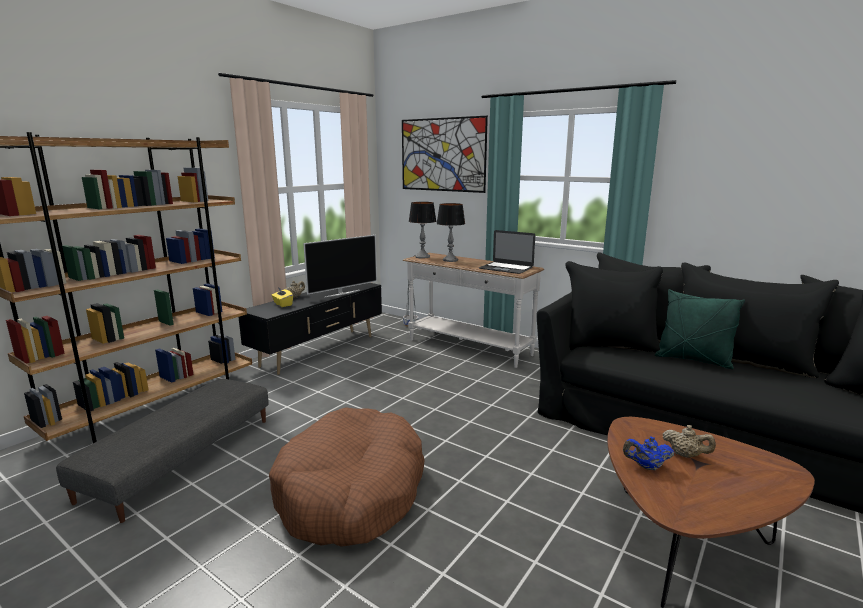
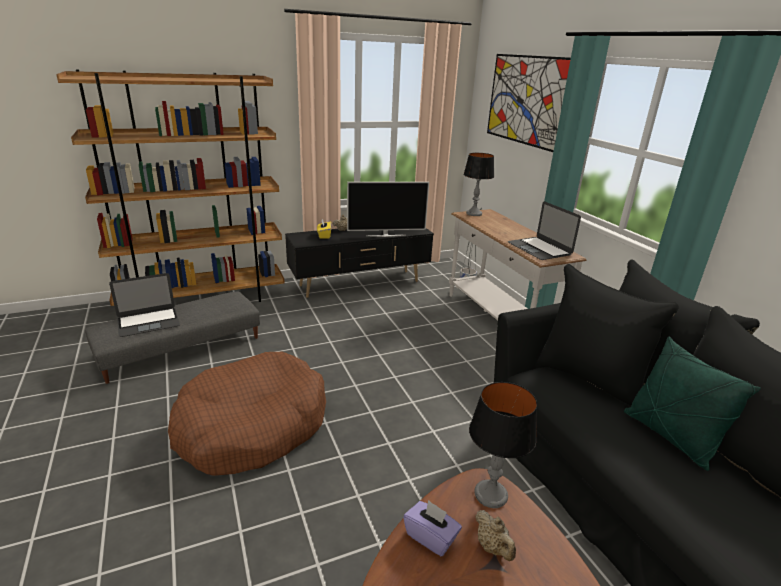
camera: 30 degrees right, 10 degrees up
table lamp [436,203,465,262] -> table lamp moved to [469,382,537,508]
blue teapot [623,436,674,470] -> purple tissue box [403,500,462,556]
none -> laptop [109,273,180,337]

